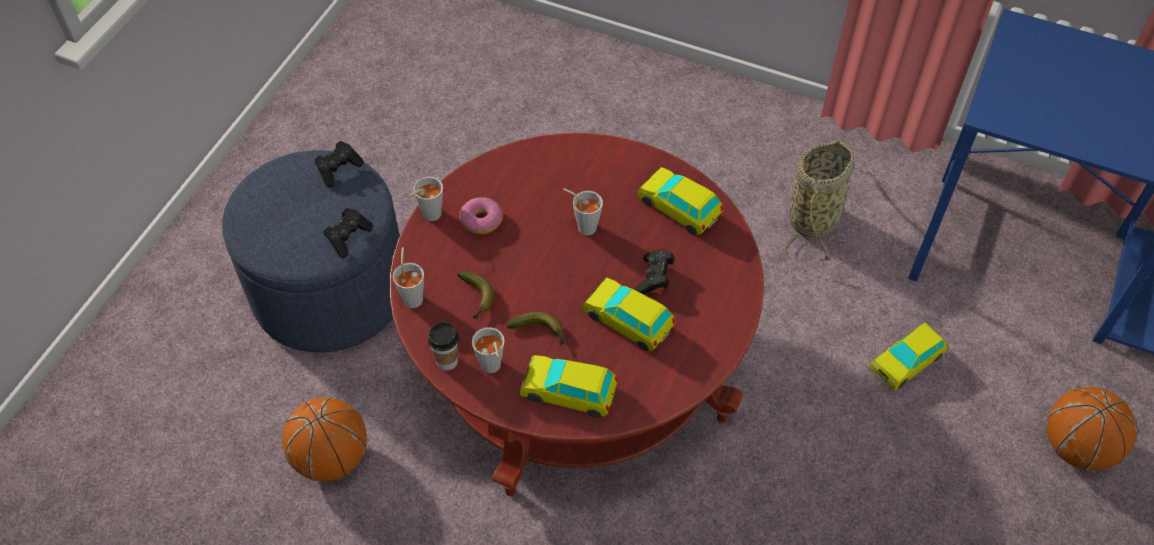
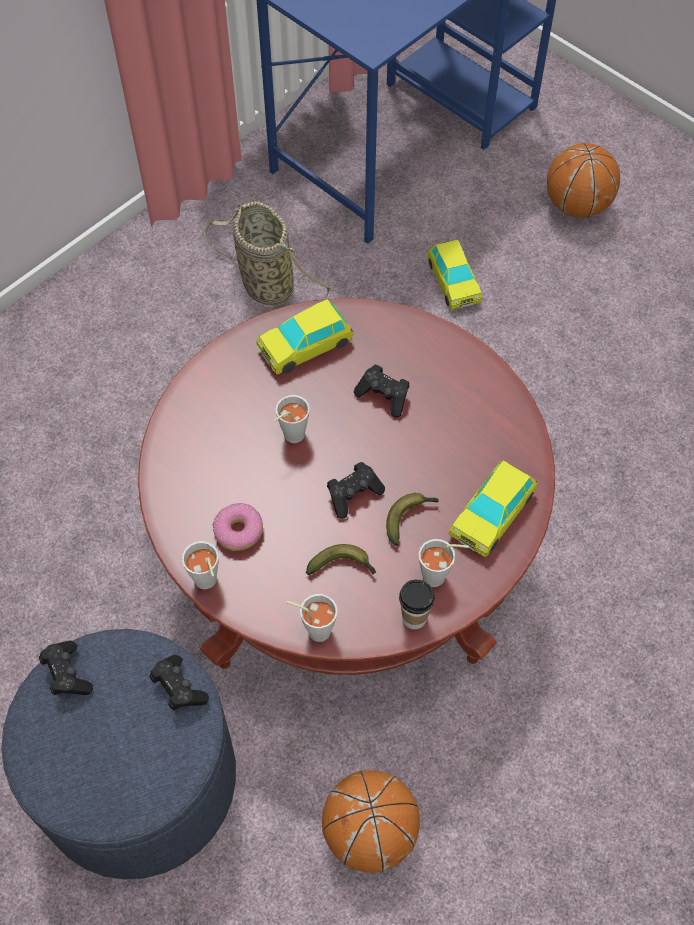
camera: 70 degrees left, 5 degrees up
toy car [582,278,676,351] -> none
none -> black game controller [327,462,385,519]

